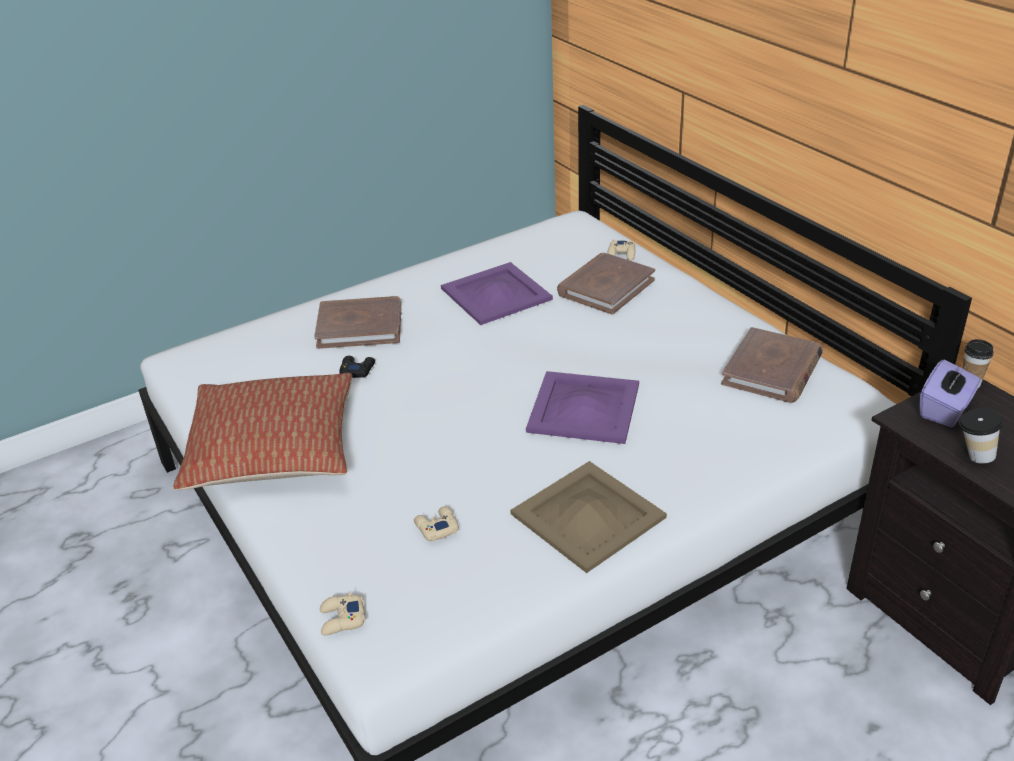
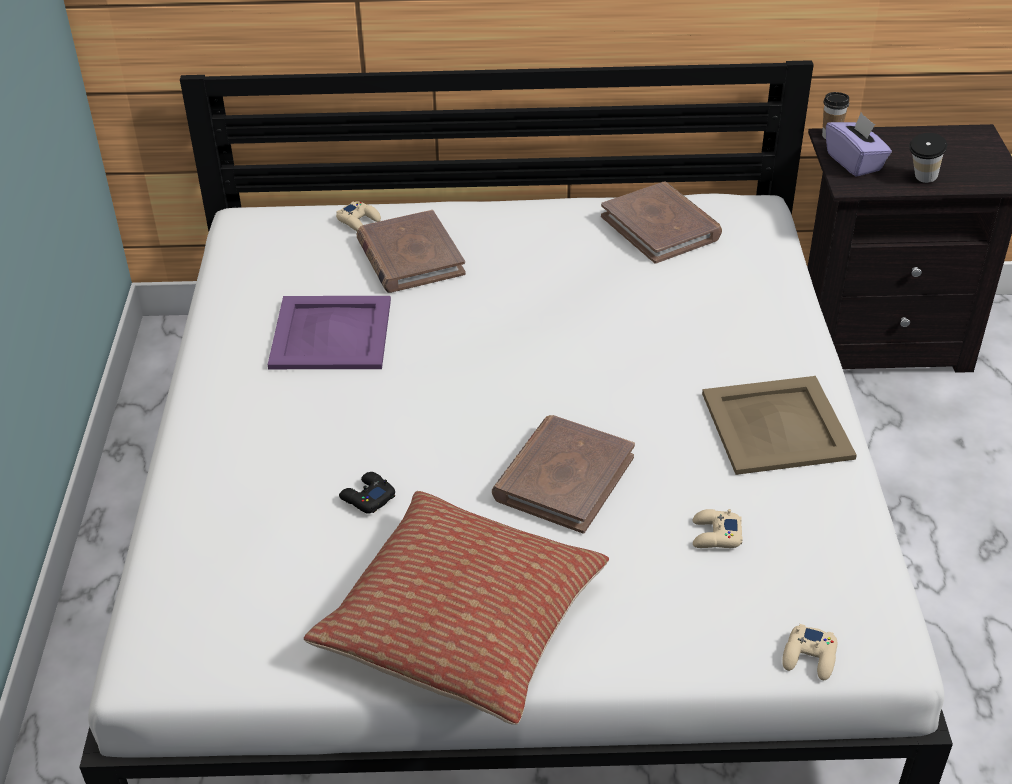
camera: 60 degrees left, 5 degrees up
brown book [314,296,401,349] -> brown book moved to [492,415,635,534]
purple tray [526,371,639,444] -> none

